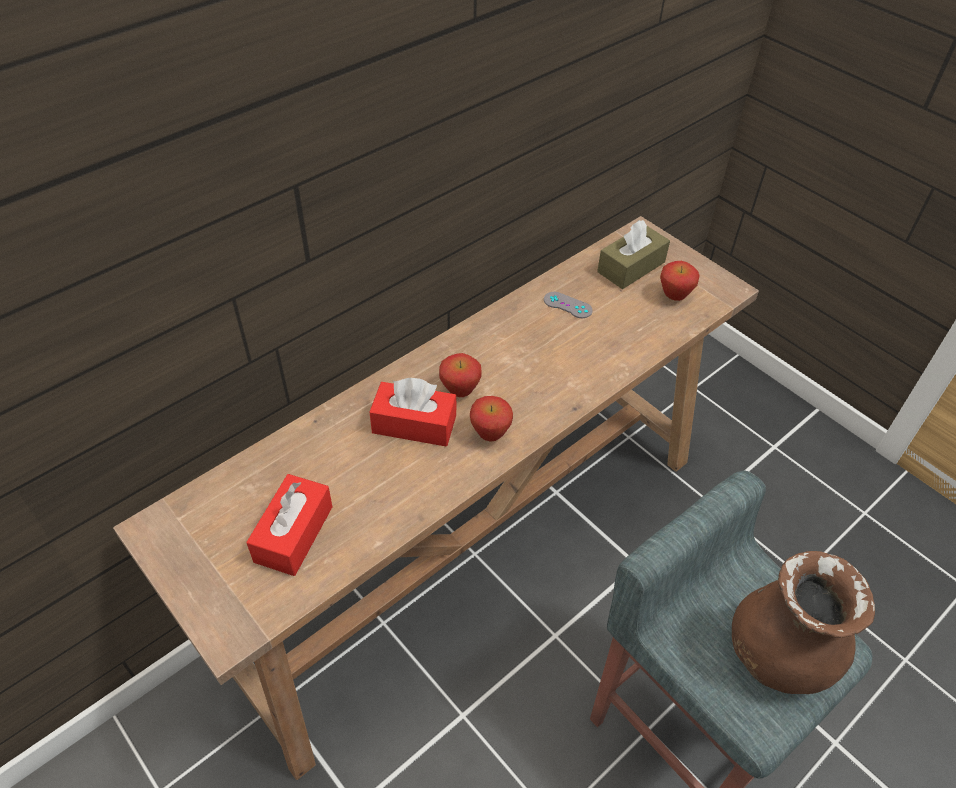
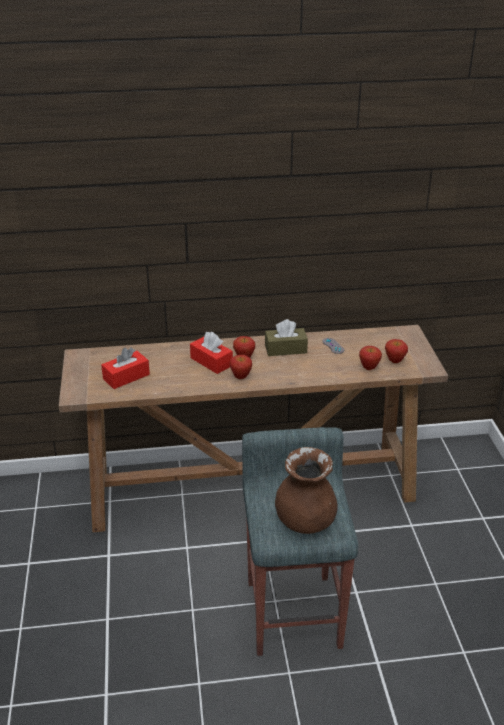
camera: 35 degrees right, 15 degrees down
brown tissue box [597,220,670,289] -> brown tissue box moved to [265,319,308,356]
none -> apple [359,346,382,370]

